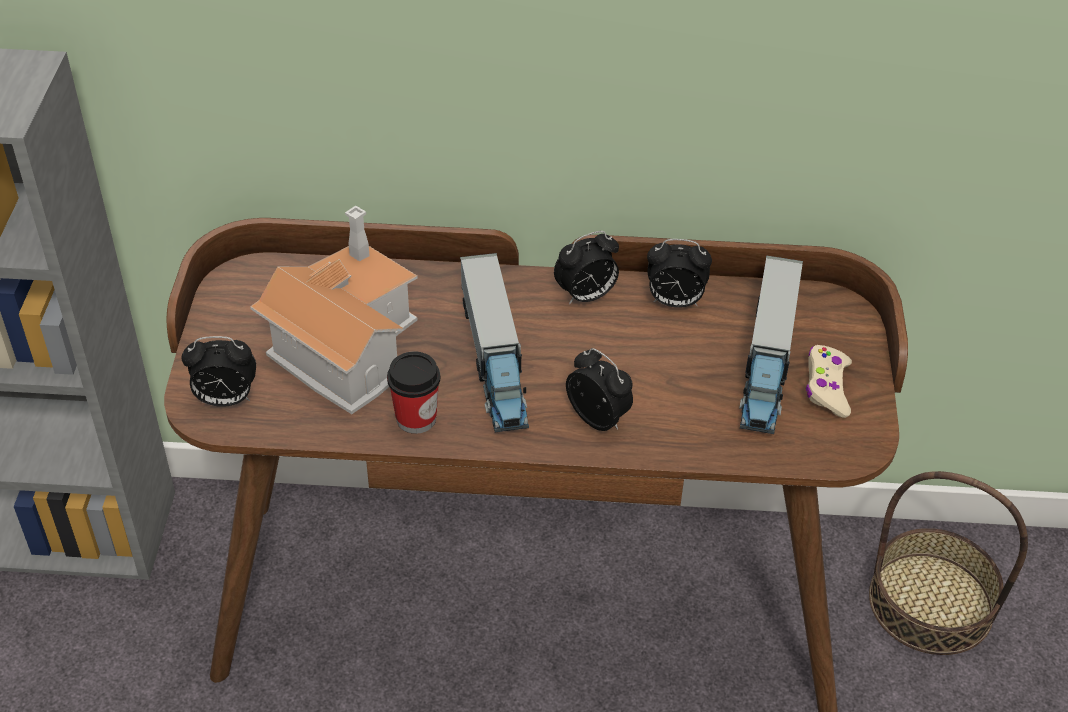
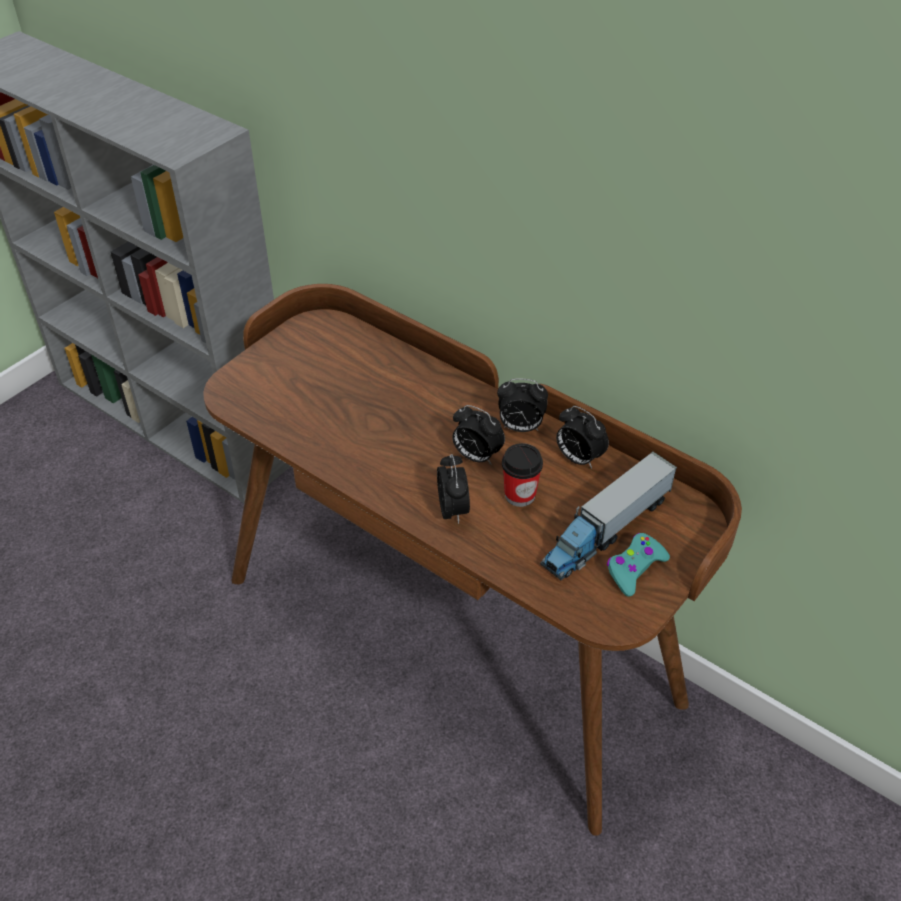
camera: 35 degrees right, 0 degrees up
alarm clock [181,336,256,407] -> alarm clock moved to [452,405,505,465]
toy house [250,205,418,414] -> none
cup [387,351,441,434] -> cup moved to [502,443,543,507]
toy truck [460,253,529,432] -> none
beige game controller [806,345,852,418] -> turquoise game controller [607,533,670,597]
basket [869,471,1028,655] -> none

